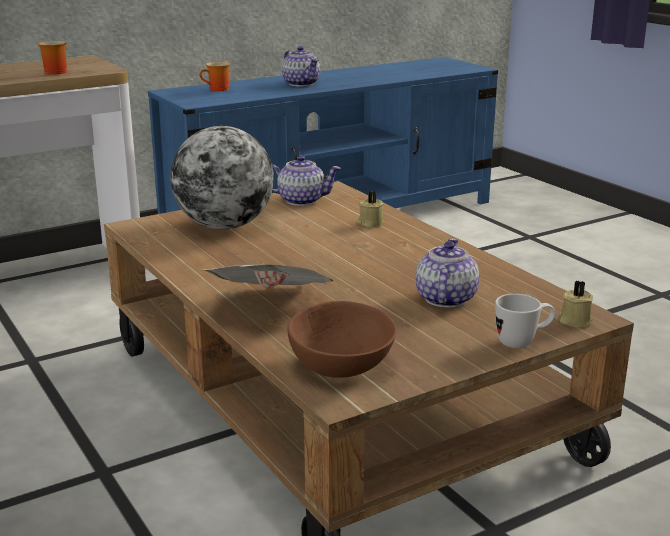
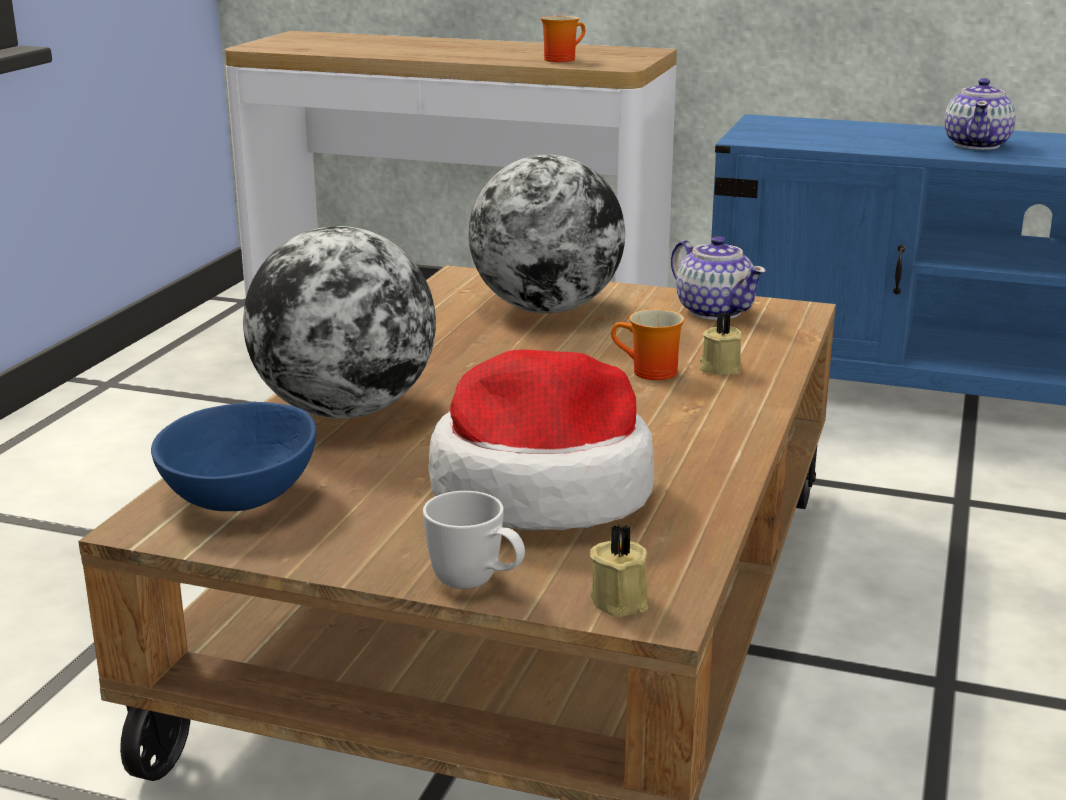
camera: 50 degrees right, 0 degrees up
mug [199,62,230,91] -> mug moved to [611,309,685,380]
newspaper [201,265,334,289] -> globe [243,226,436,418]
brown bowl [287,301,397,378] -> blue bowl [151,402,316,511]
teapot [416,238,479,308] -> hat [428,350,654,530]

